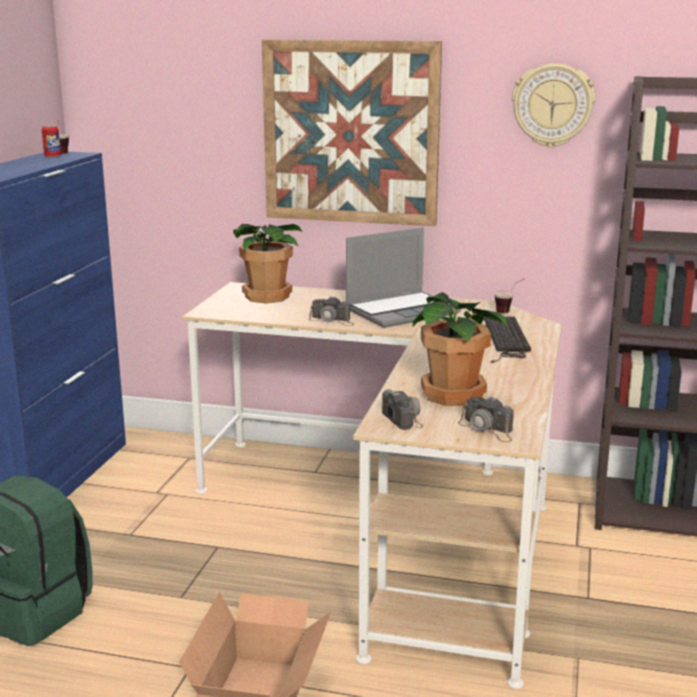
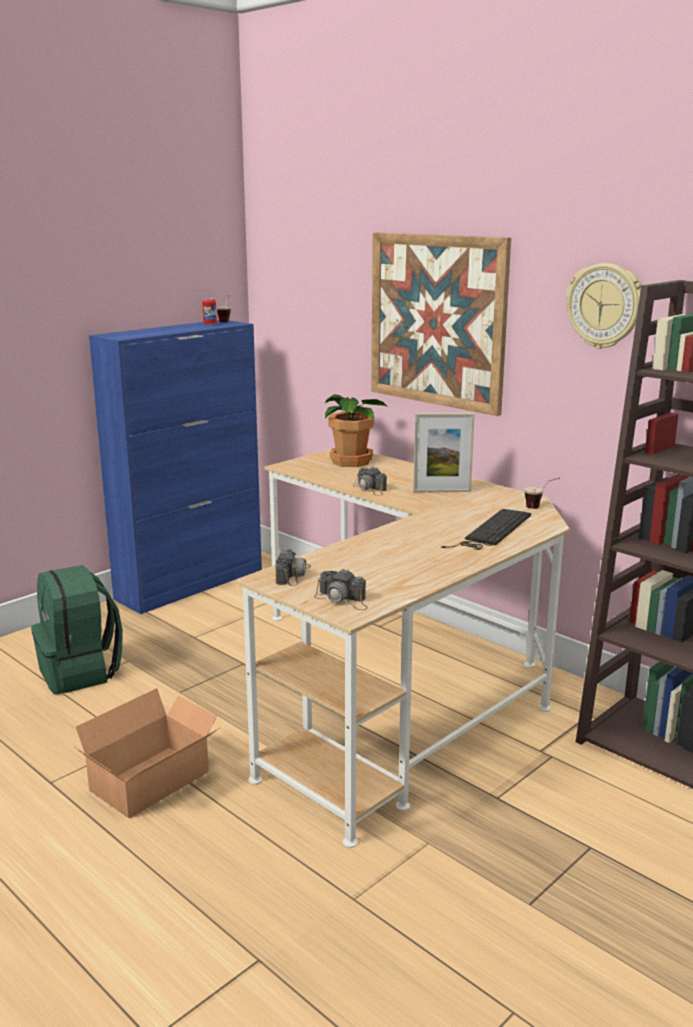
camera: 30 degrees right, 0 degrees up
laptop [346,227,461,328] -> picture frame [413,413,475,492]
potted plant [413,292,508,406] -> none
camera [458,396,514,442] -> camera turned 45 degrees counterclockwise [314,568,368,610]

